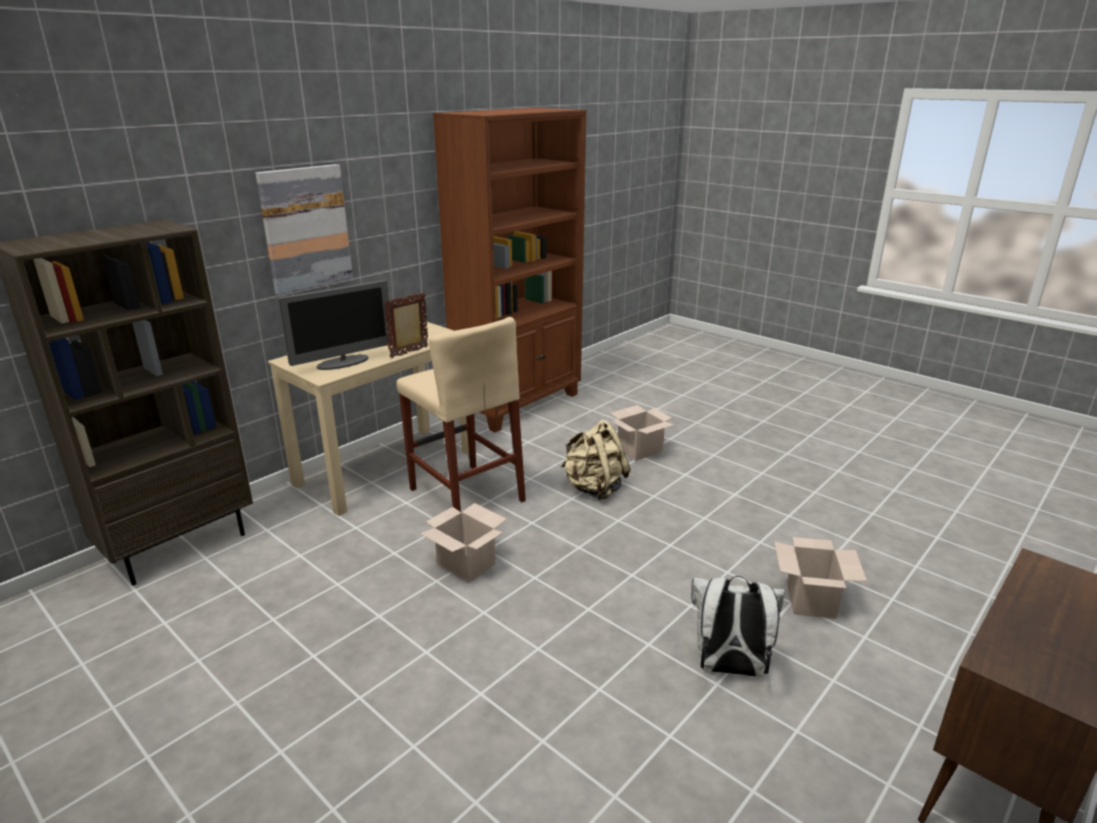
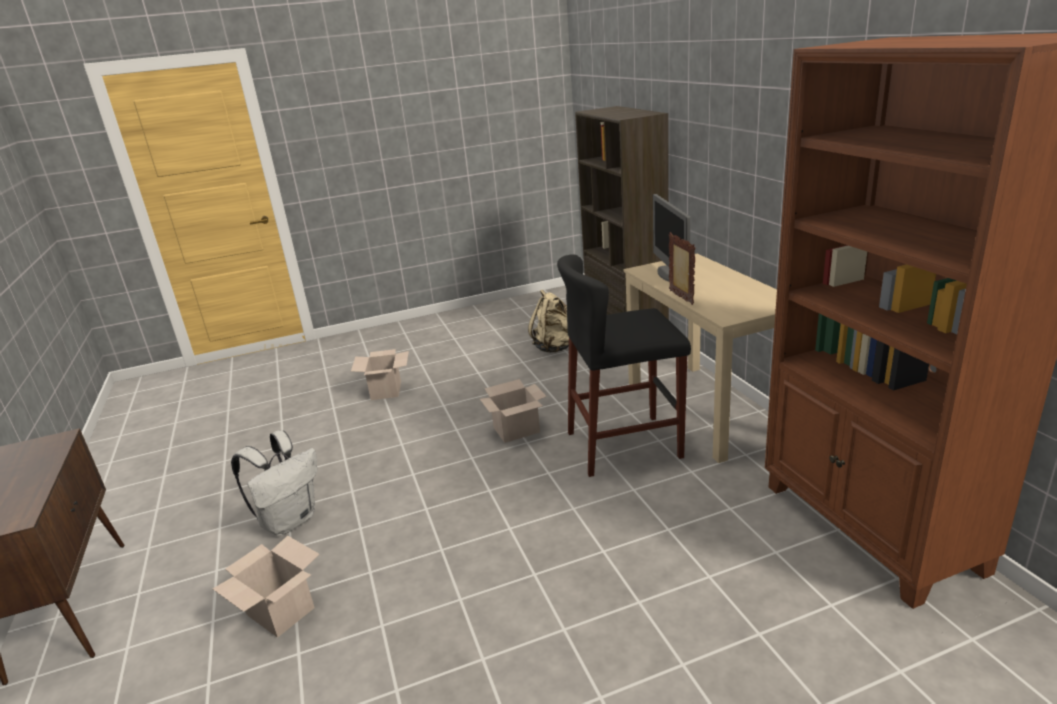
camera: 120 degrees right, 0 degrees up
picture [255,164,353,295] -> none
beige stool [396,317,526,512] -> black stool [557,254,691,477]
beige backpack [561,419,630,500] -> beige backpack moved to [528,290,569,353]
cardboard box [611,405,674,461] -> cardboard box moved to [351,349,409,400]

